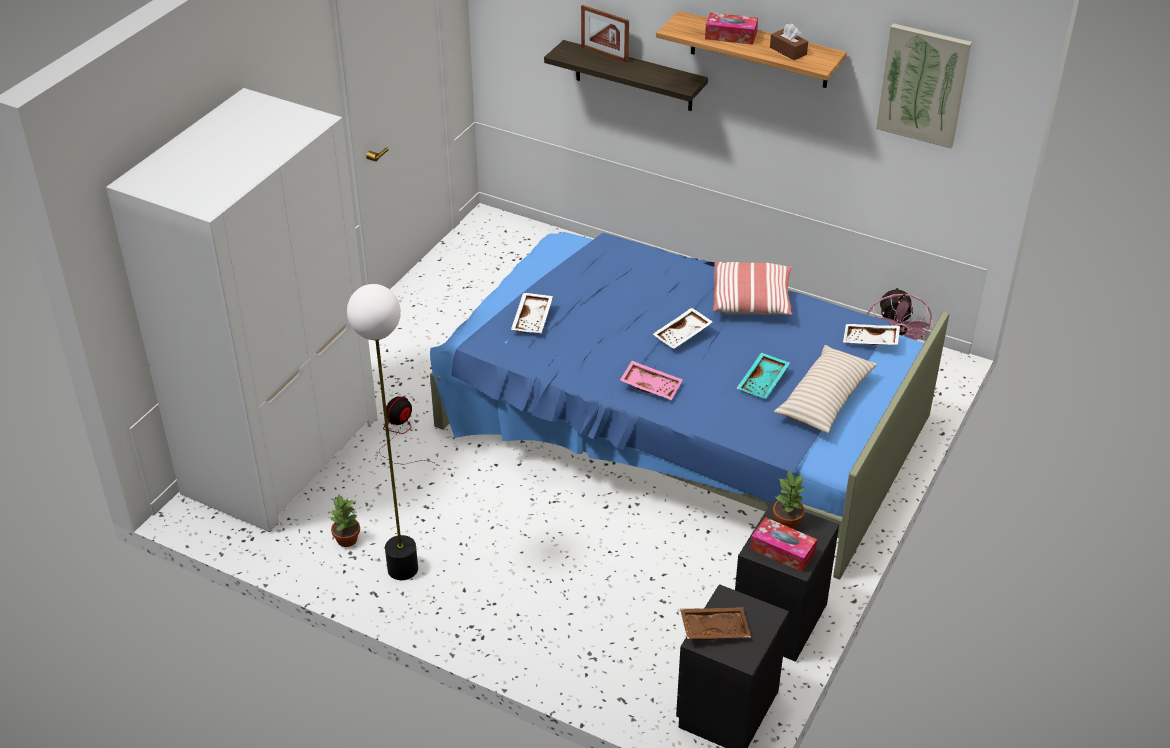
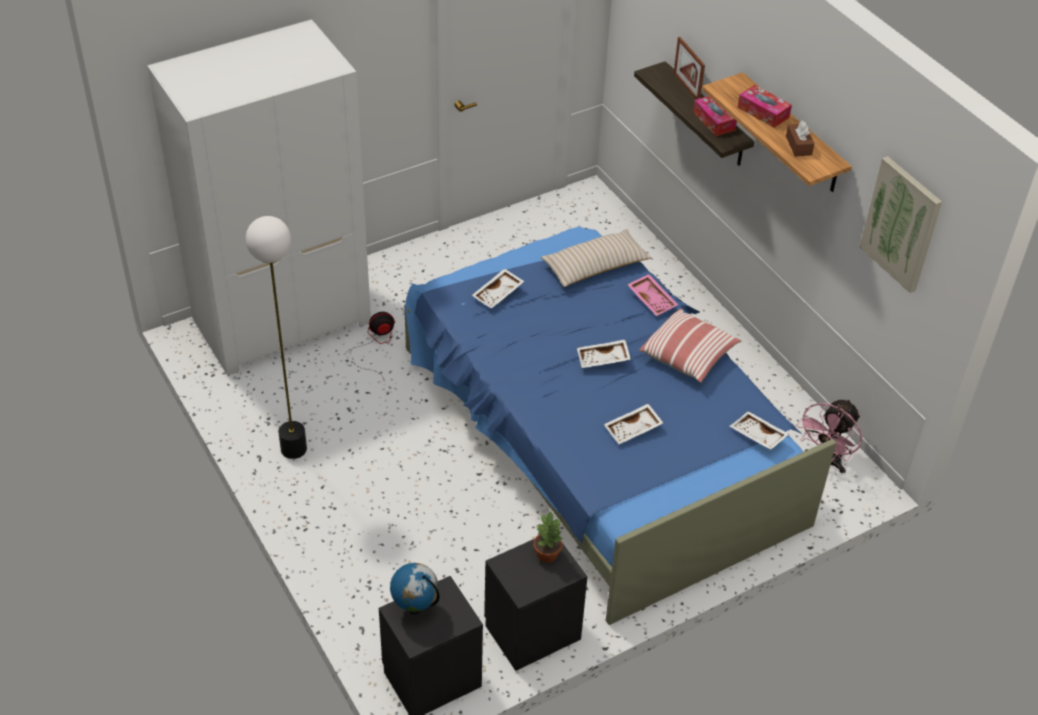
camera: 30 degrees right, 5 degrees up
potted plant [329,493,360,547] -> none
pink tray [620,361,683,400] -> pink tray moved to [627,274,678,316]
brown tray [680,607,751,640] -> globe [390,563,440,614]
turquoise tray [736,353,790,399] -> white tray [604,404,663,444]
tissue box [750,517,817,572] -> tissue box moved to [693,96,737,136]
beige pillow [774,345,877,433] -> beige pillow moved to [541,229,651,287]

